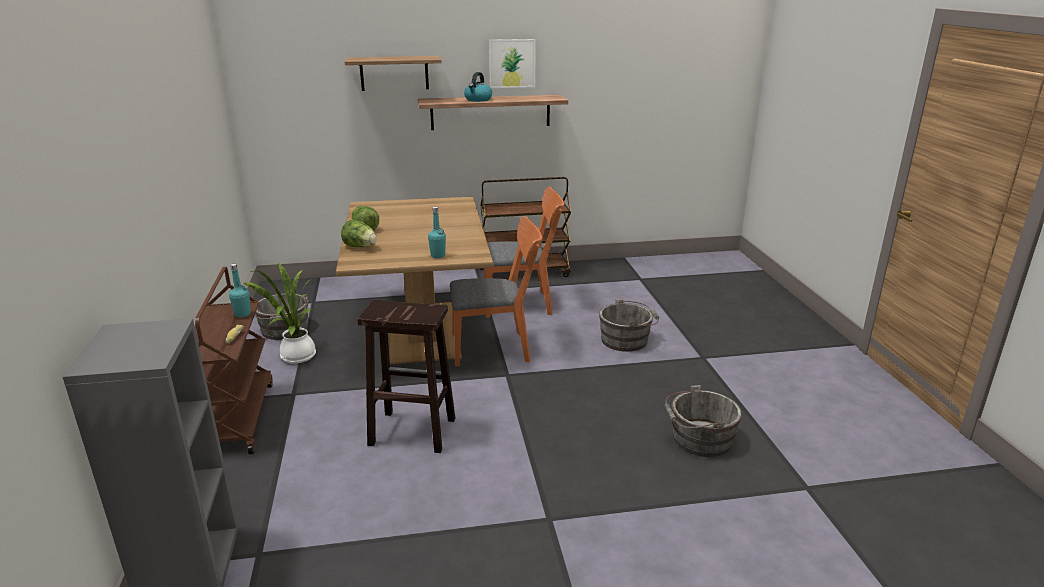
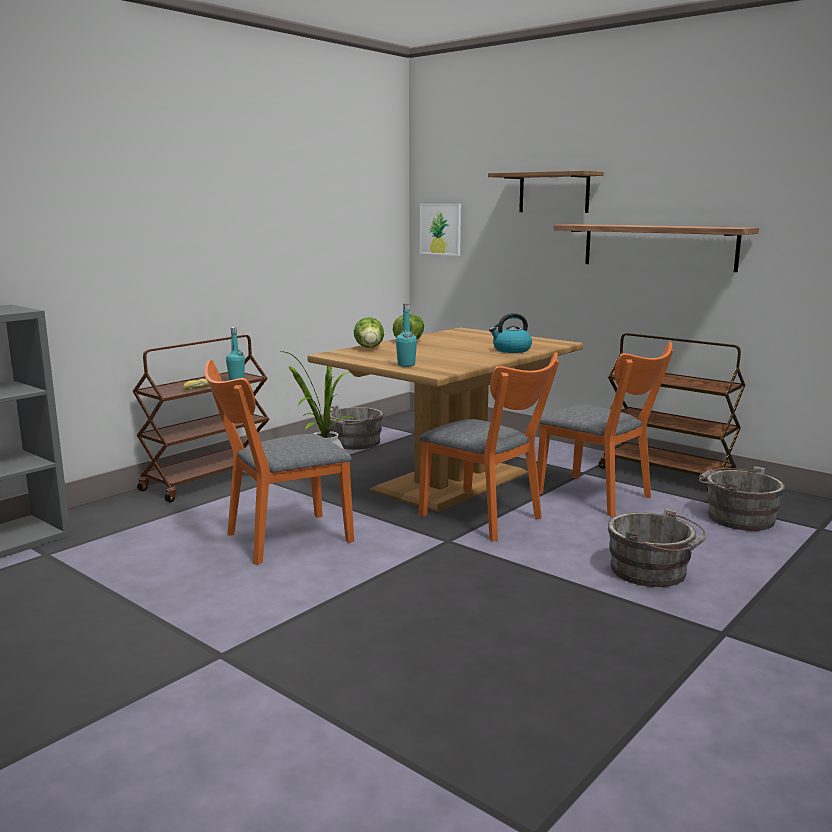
camera: 50 degrees right, 10 degrees down
brown stool [358,300,456,453] -> orange chair [205,360,354,565]
kettle [464,72,492,102] -> kettle moved to [489,313,532,353]
picture [489,39,536,88] -> picture moved to [420,204,461,256]
grey bucket [664,385,742,457] -> grey bucket moved to [699,466,785,531]

